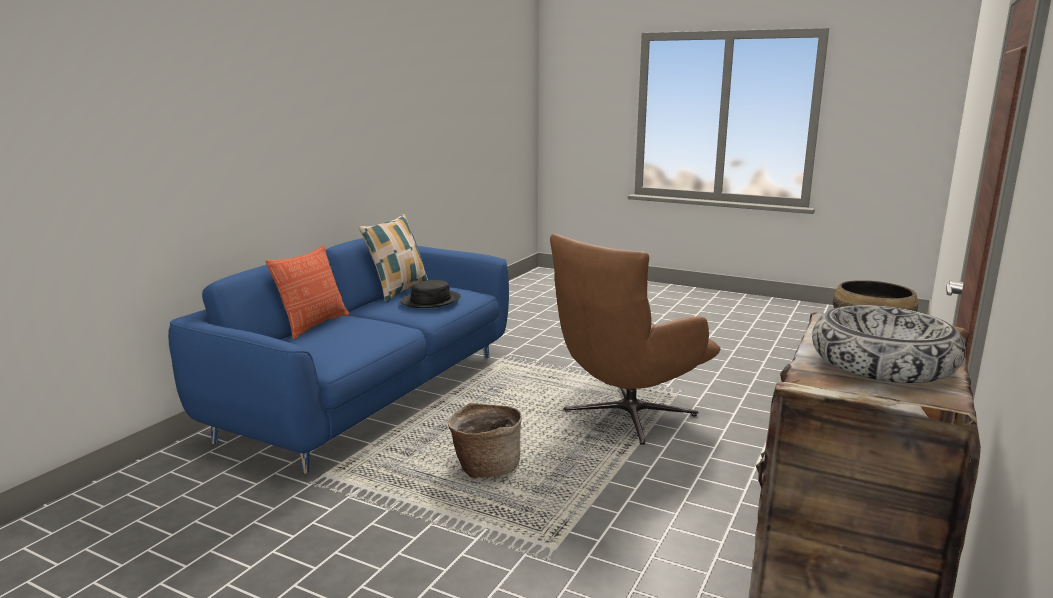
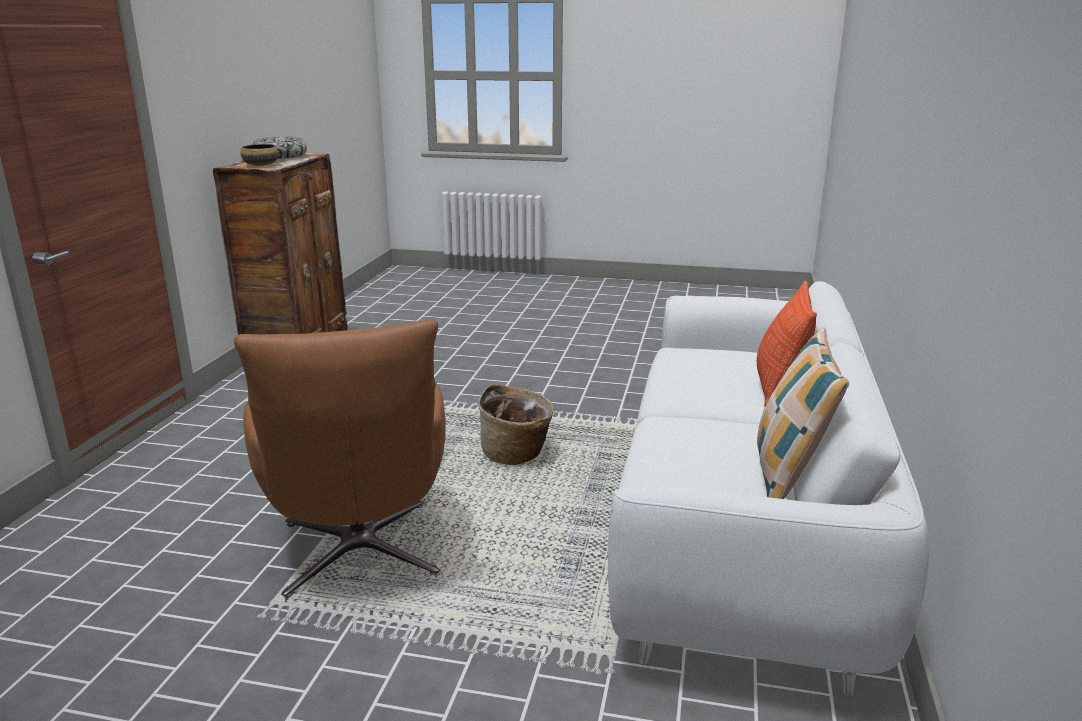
camera: 165 degrees right, 5 degrees up
blue sofa [168,232,509,473] -> white sofa [608,281,929,696]
black hat [400,280,461,308] -> none
brown armchair [550,234,721,445] -> brown armchair turned 135 degrees clockwise [234,319,445,597]

